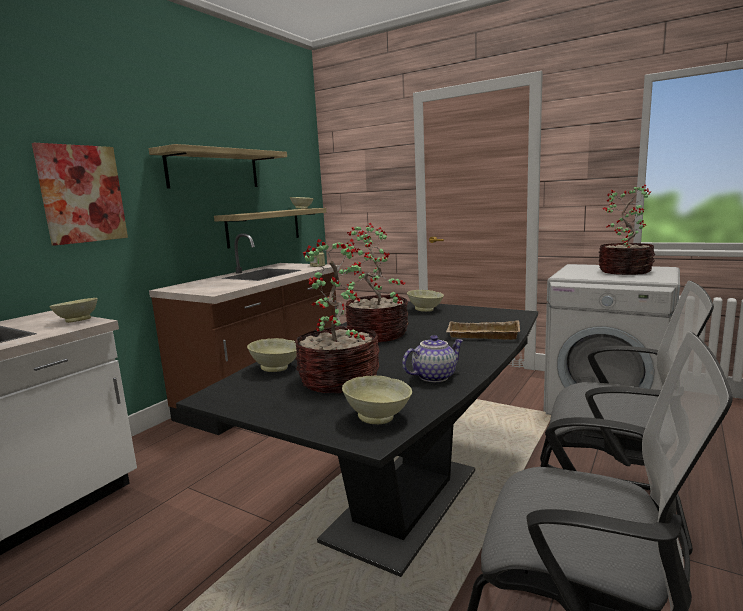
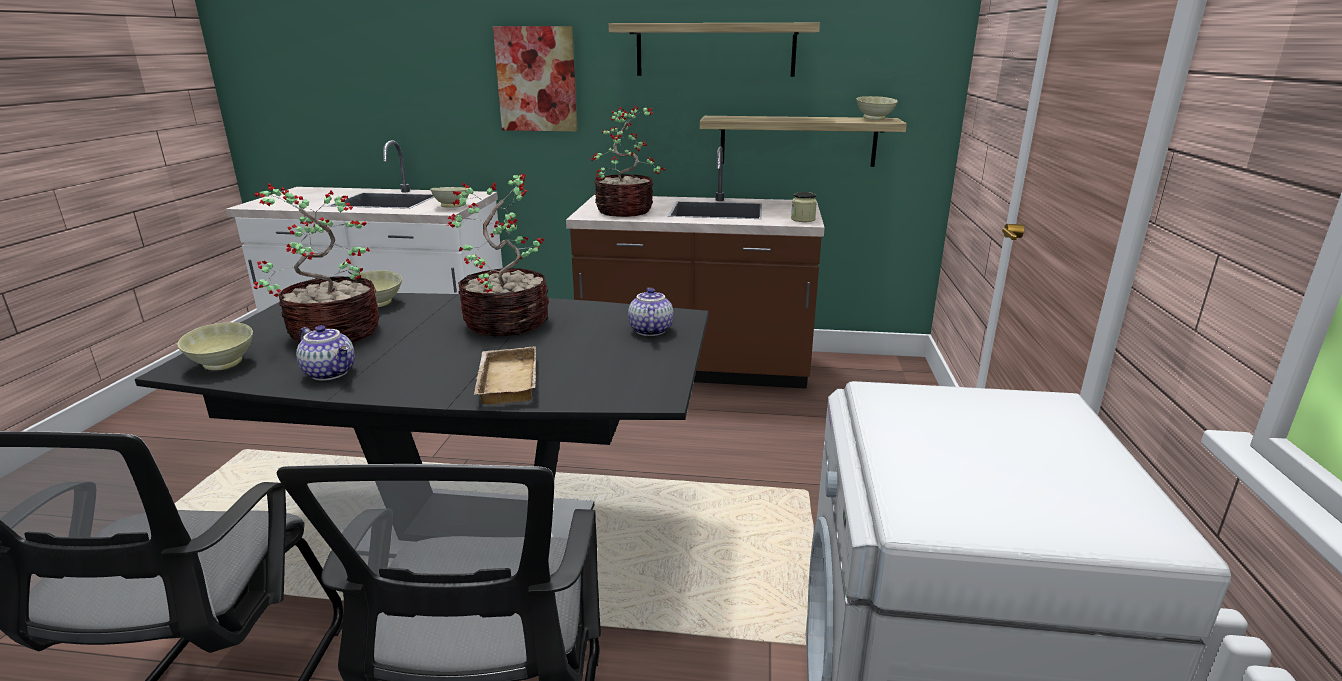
camera: 65 degrees right, 10 degrees up
beige bowl [407,290,444,312] -> teapot [628,288,674,336]
potted plant [598,184,655,275] -> potted plant moved to [590,105,665,217]

